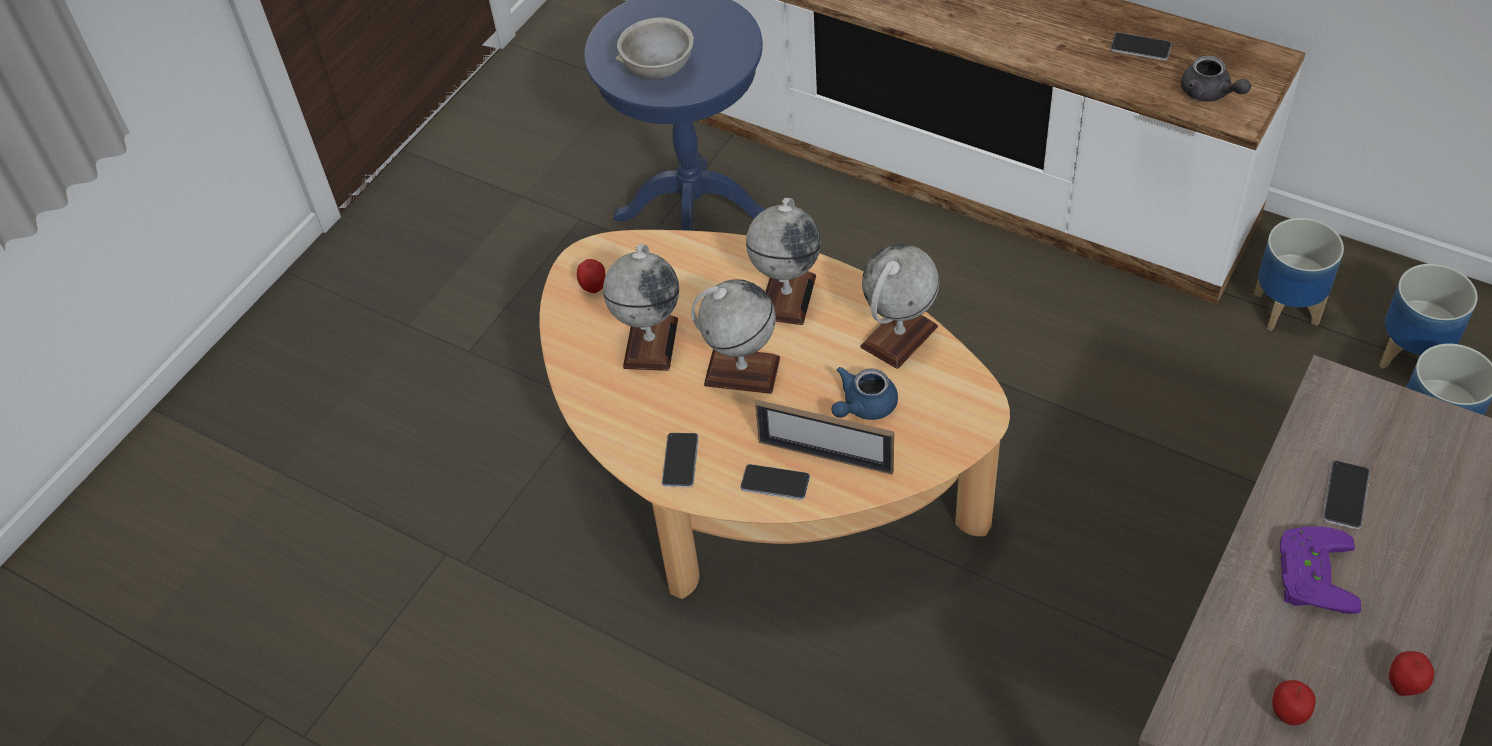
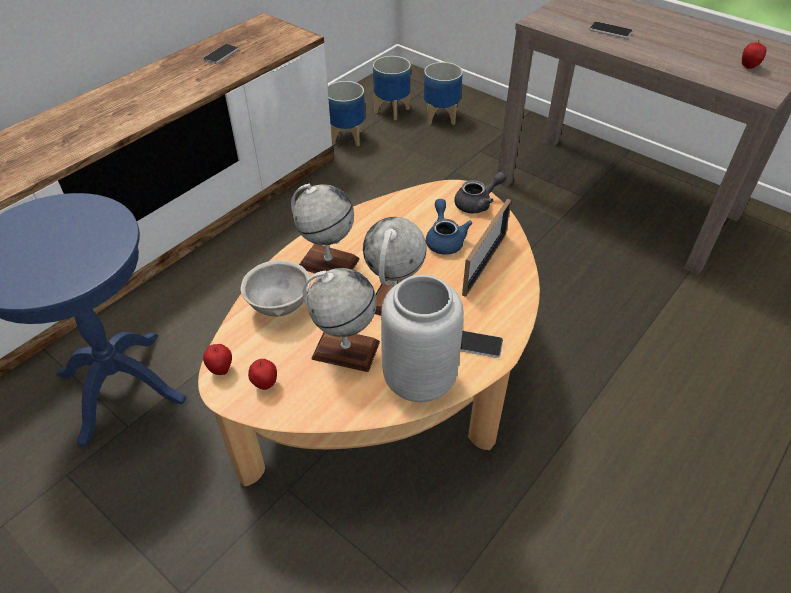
camera: 85 degrees left, 5 degrees down
grey bowl [616,17,694,79] -> grey bowl moved to [240,260,311,317]
phone [740,464,810,500] -> none
blue teapot [831,367,898,420] -> blue teapot turned 150 degrees counterclockwise [426,199,472,255]
globe [860,244,939,369] -> none
grey teapot [1181,55,1251,102] -> grey teapot moved to [454,172,506,214]
purple game controller [1280,526,1361,614] -> none
apple [1389,651,1434,696] -> apple moved to [203,344,232,375]
none -> grey vase [381,275,464,402]

